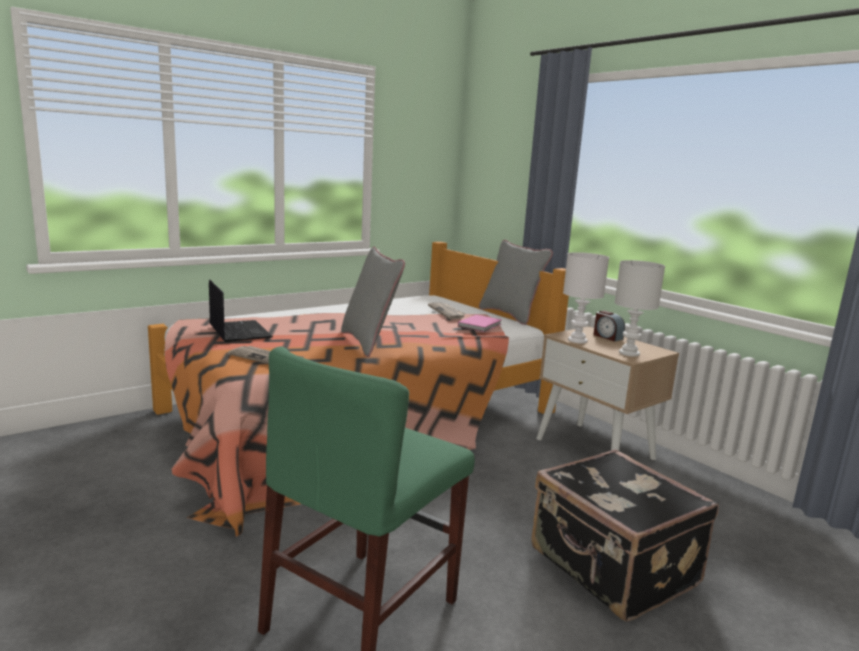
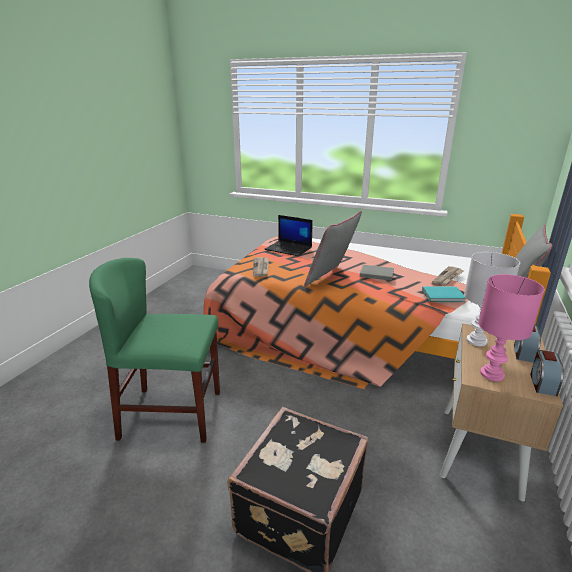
camera: 60 degrees right, 10 degrees up
laptop [209,280,273,342] -> laptop turned 90 degrees clockwise [264,215,313,256]
pink book [458,315,502,332] -> turquoise book [422,287,466,302]
white table lamp [614,260,665,357] -> pink table lamp [478,274,545,381]
none -> grey book [360,265,394,281]
none -> alarm clock [530,350,564,396]

